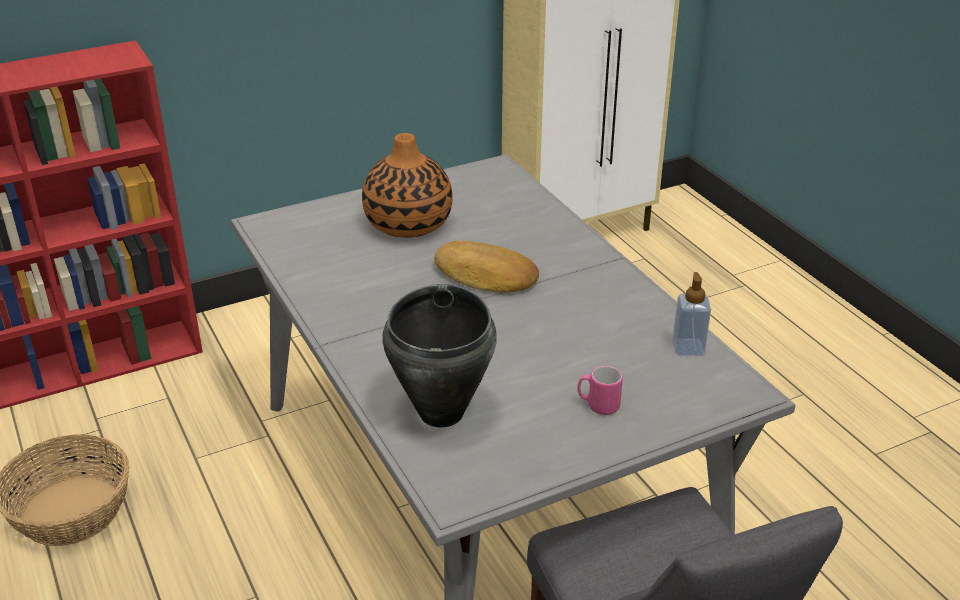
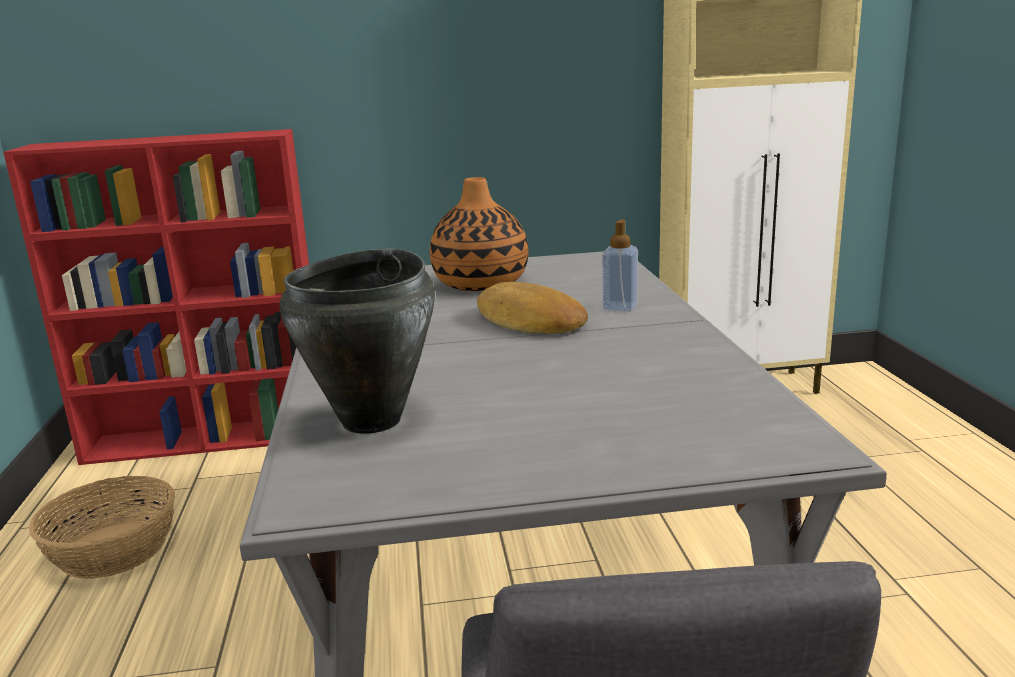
camera: 20 degrees right, 15 degrees down
pink mug [577,366,623,415] -> none
soap dispenser [673,272,711,356] -> soap dispenser moved to [602,220,638,312]

